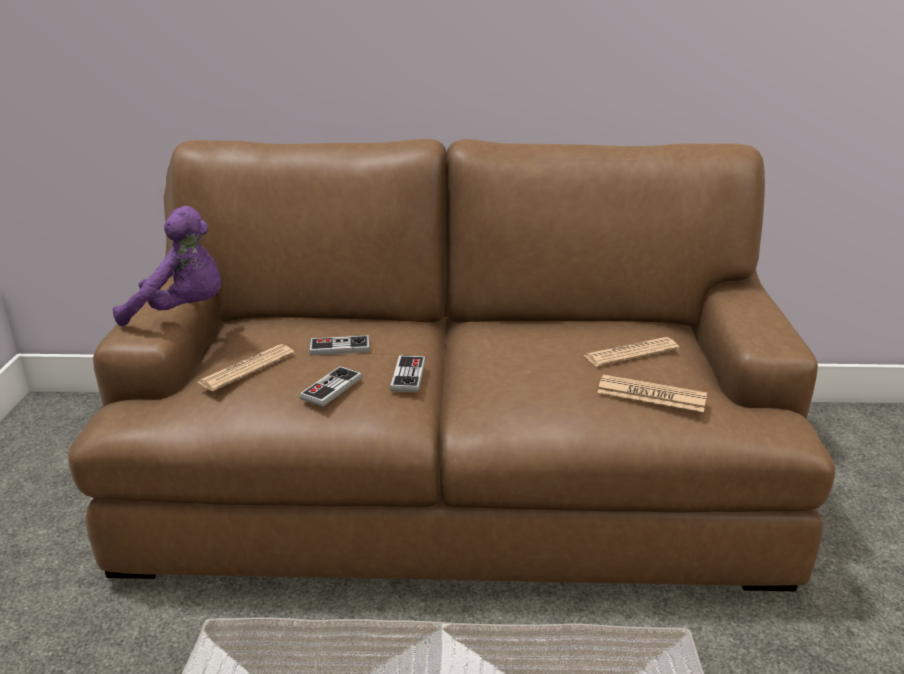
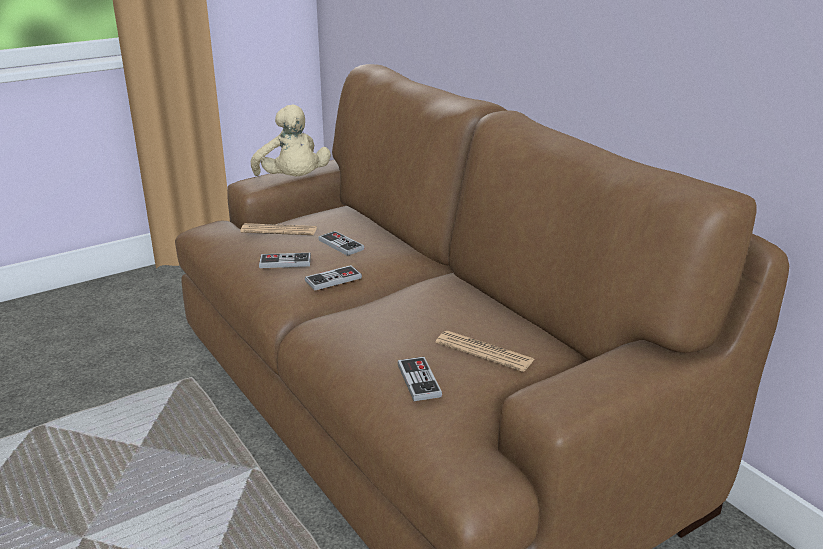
camera: 55 degrees right, 0 degrees up
purple plush toy [113,206,221,326] -> beige plush toy [251,104,331,176]
newspaper [597,375,707,412] -> game controller [398,357,442,401]

